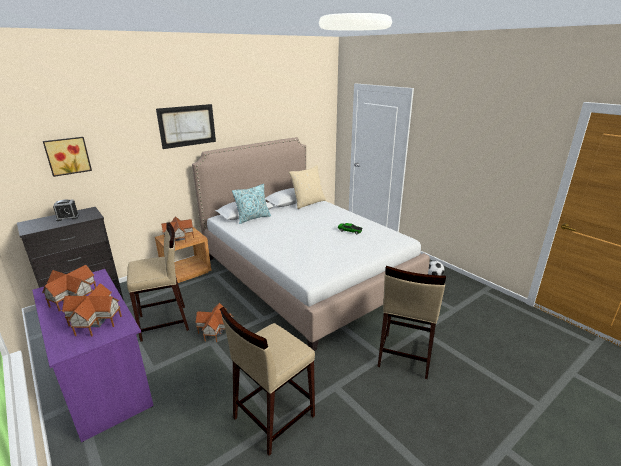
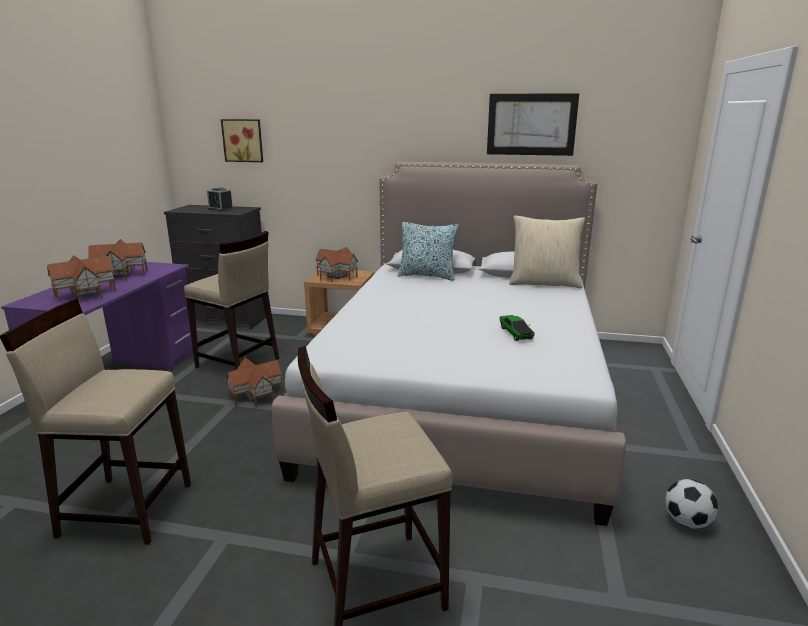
camera: 50 degrees right, 5 degrees down
picture [156,104,216,149] -> picture moved to [487,93,579,156]

